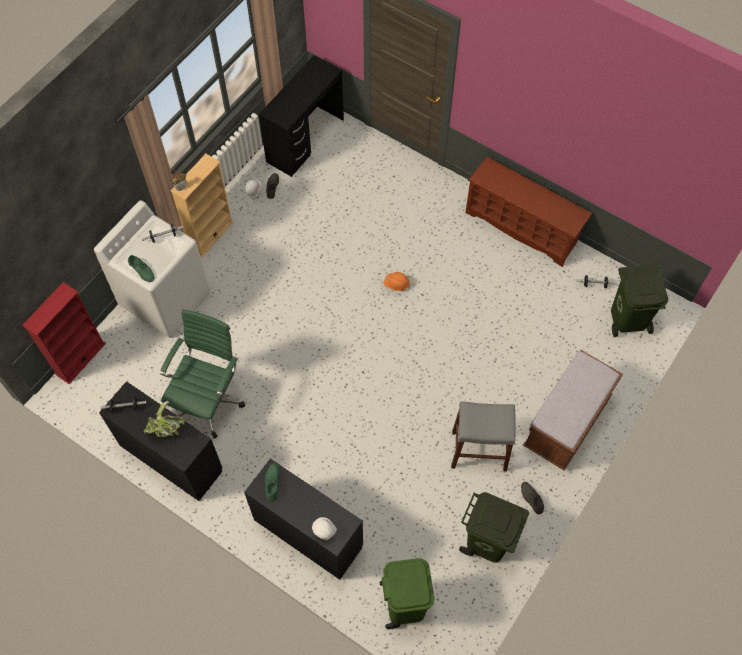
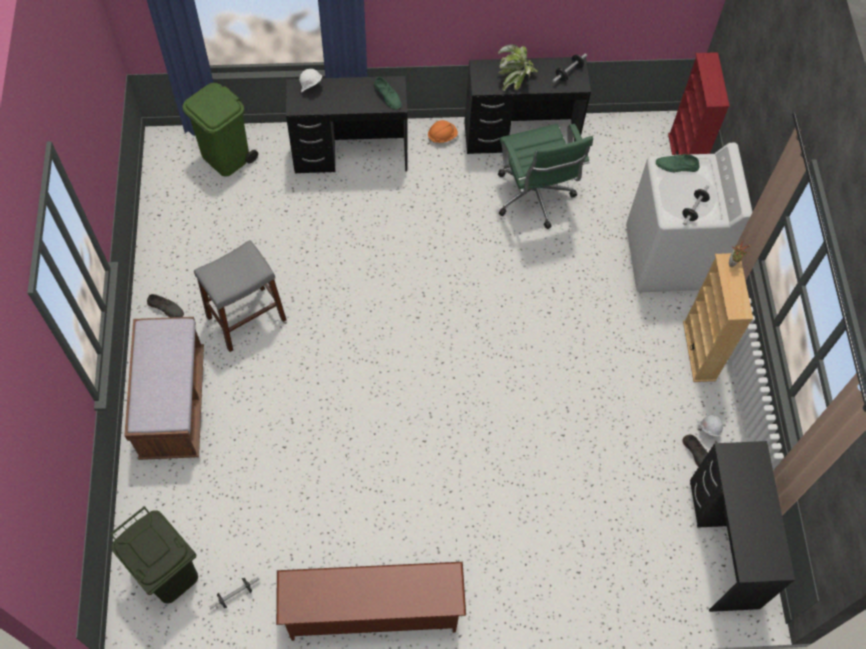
camera: 140 degrees right, 0 degrees up
orange hard hat [384,272,410,291] -> orange hard hat moved to [428,120,458,143]
green trash can [459,492,529,563] -> none

